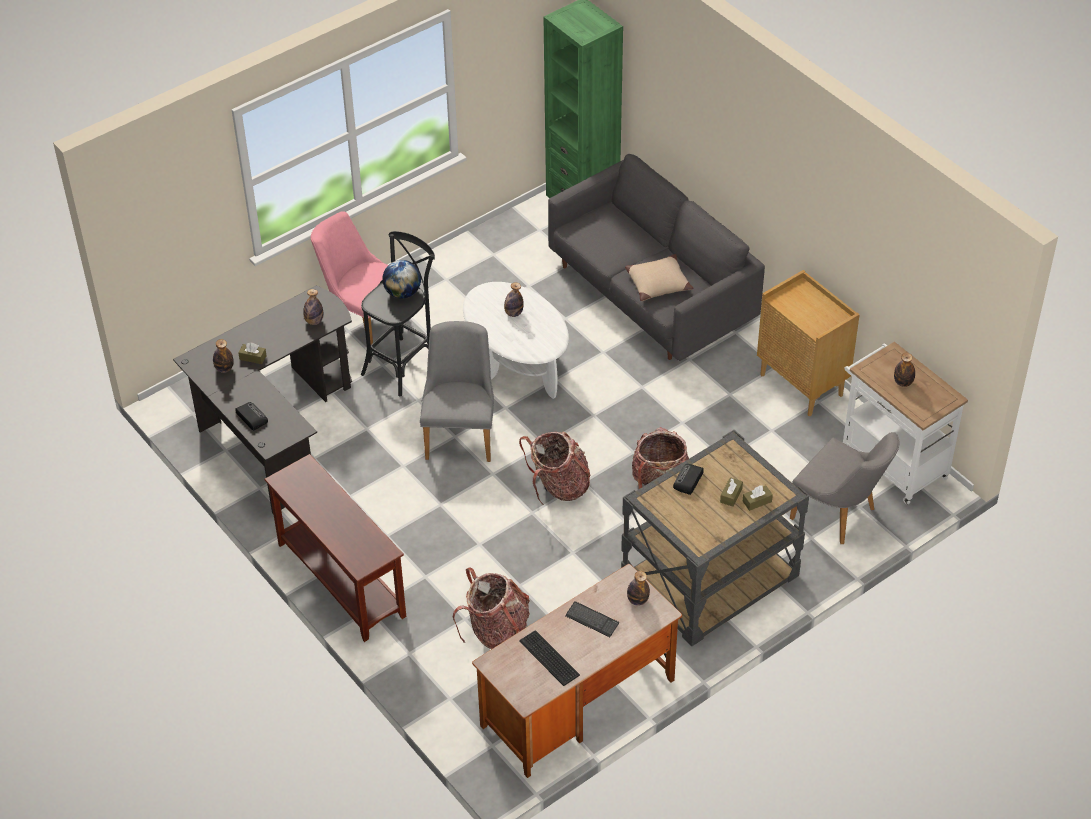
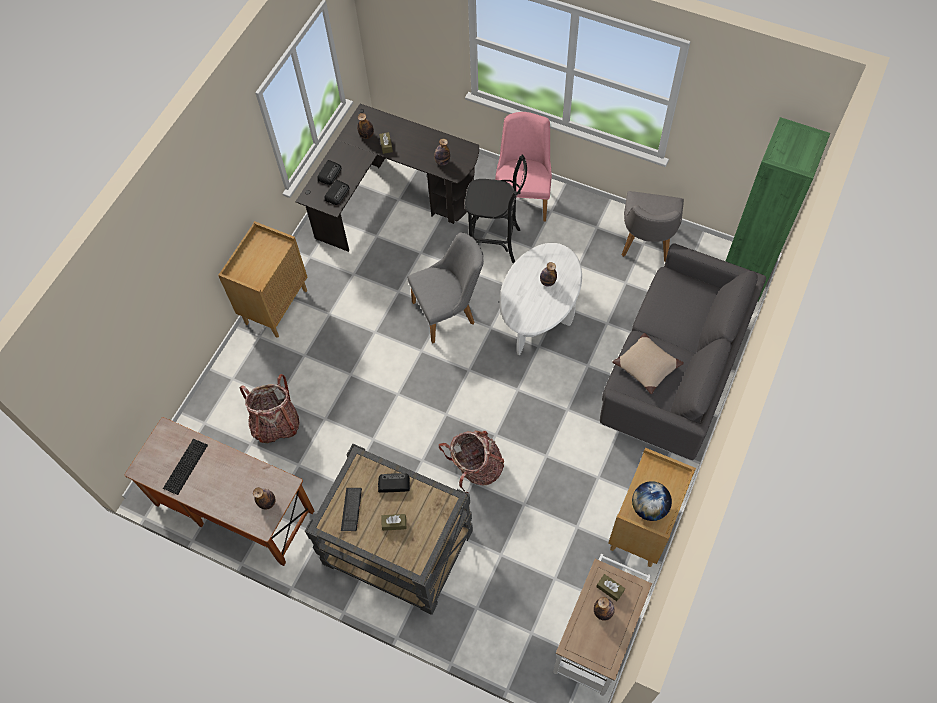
camera: 65 degrees right, 15 degrees up
brown console table [264,454,406,642] -> brown cabinet [218,221,307,338]
globe [382,260,421,299] -> globe moved to [632,481,672,521]
backpack [519,432,591,505] -> none
keyboard [565,601,619,637] -> keyboard moved to [341,488,362,531]
brown tissue box [743,485,773,511] -> brown tissue box moved to [596,574,625,601]
grey chair [790,432,900,544] -> grey chair moved to [622,191,684,261]
none -> radio [324,180,349,205]

